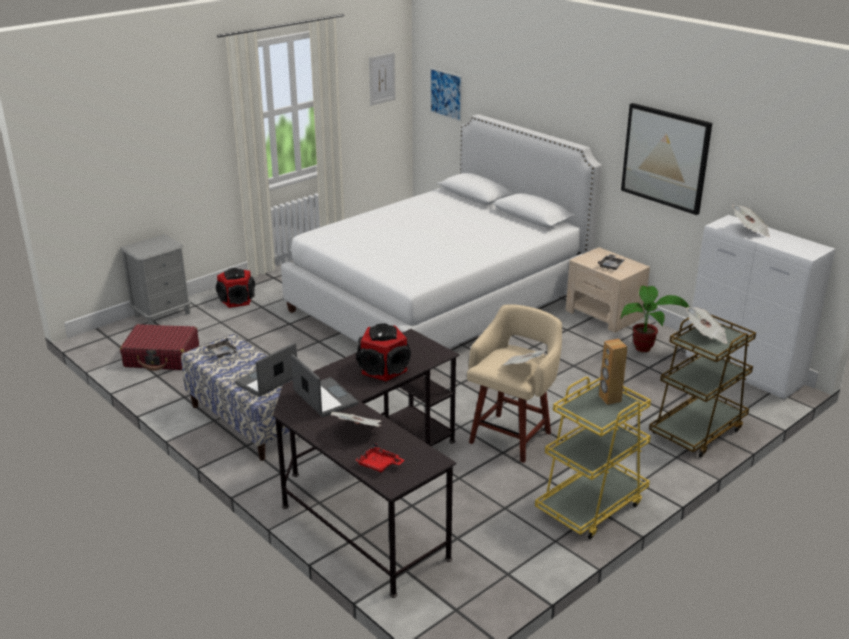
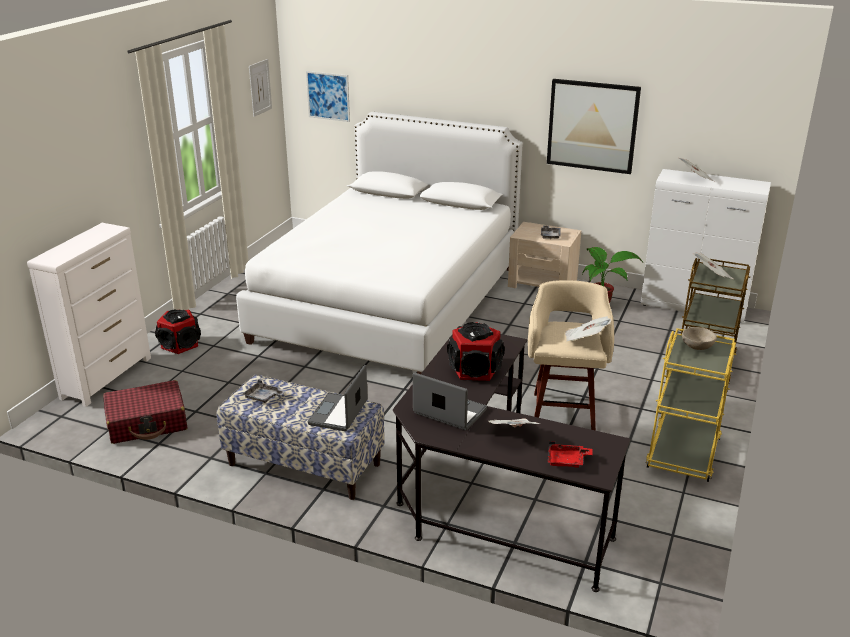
camera: 25 degrees left, 0 degrees up
grey nightstand [120,234,191,325] -> white dresser [27,223,151,407]
brown speaker [599,339,627,405] -> beige bowl [682,327,717,350]

